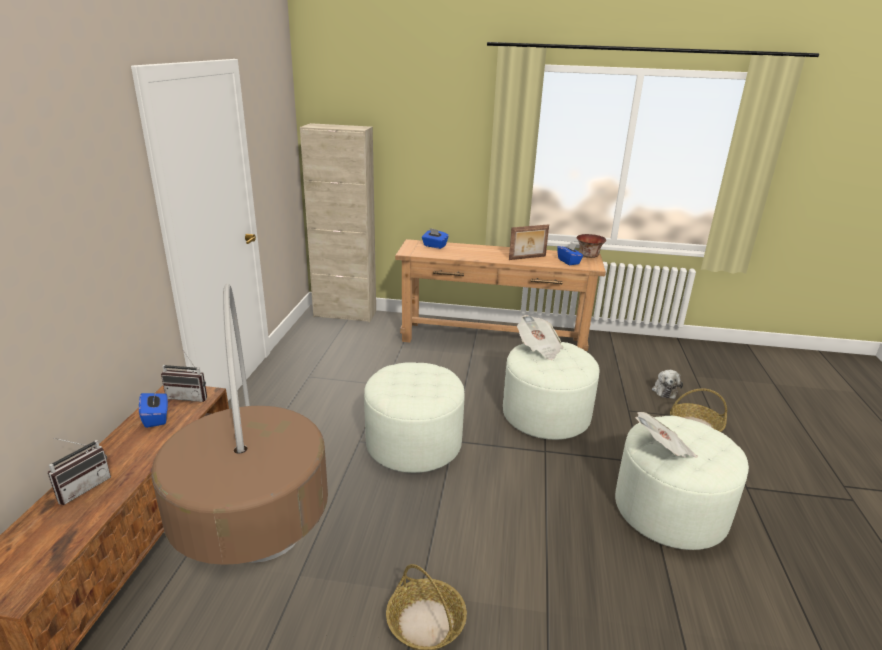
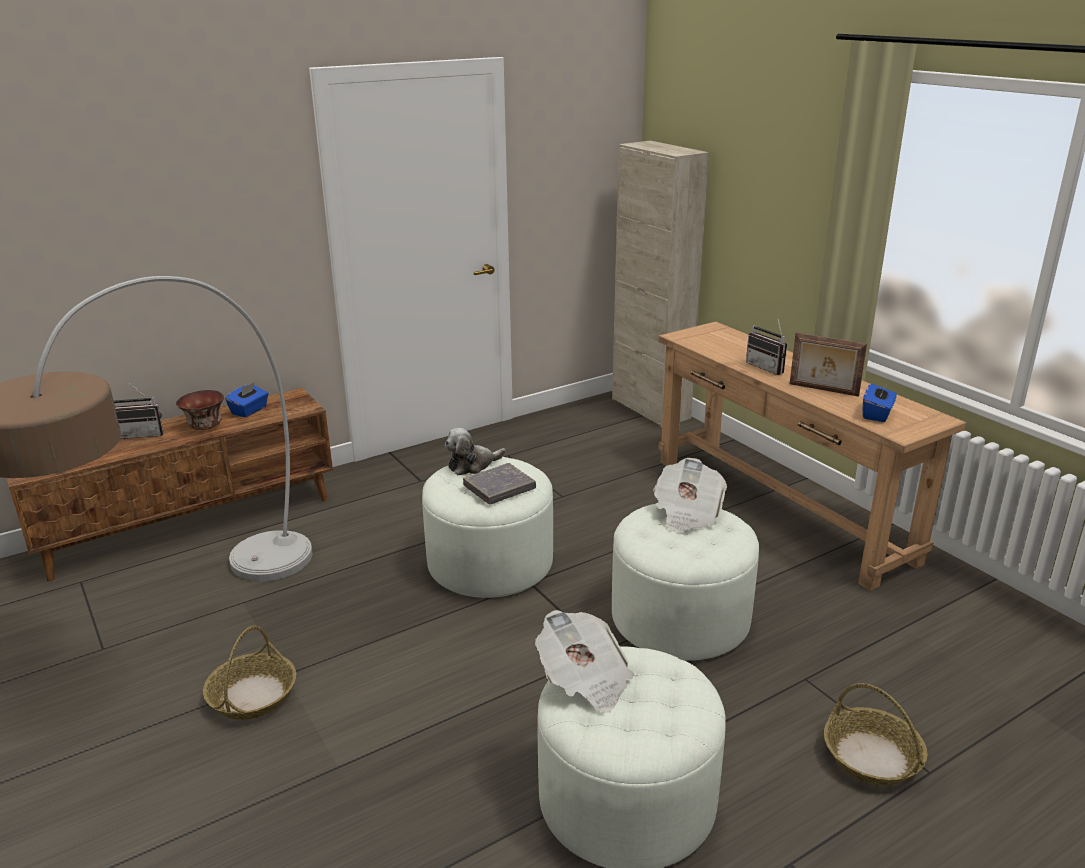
camera: 50 degrees right, 0 degrees up
radio [161,350,207,402] -> radio moved to [746,316,787,375]
blue tissue box [422,228,449,249] -> none
bowl [577,234,606,258] -> bowl moved to [176,390,224,430]
plush toy [652,370,683,399] -> plush toy moved to [445,428,506,475]
none -> grey book [463,463,536,504]

